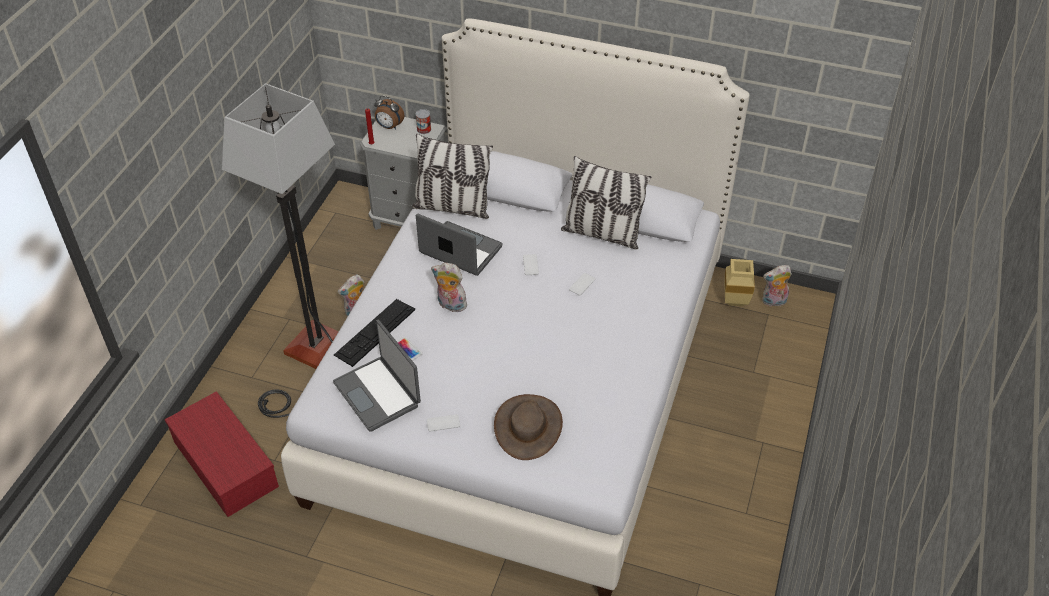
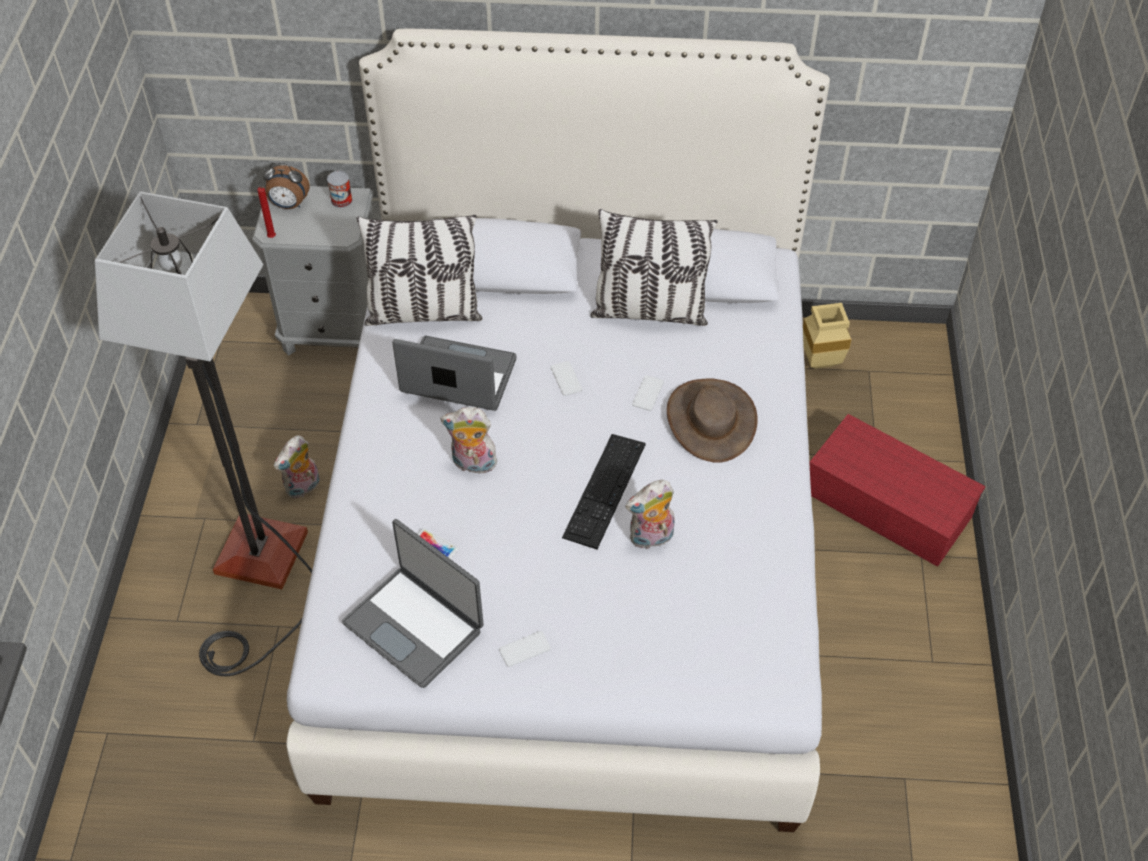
camera: 15 degrees left, 5 degrees up
red storage box [165,391,279,517] -> red storage box moved to [809,414,986,567]
keyboard [334,299,415,367] -> keyboard moved to [562,434,646,549]
brown hat [494,394,563,460] -> brown hat moved to [667,378,758,463]
plush toy [762,265,792,307] -> plush toy moved to [625,480,675,550]

